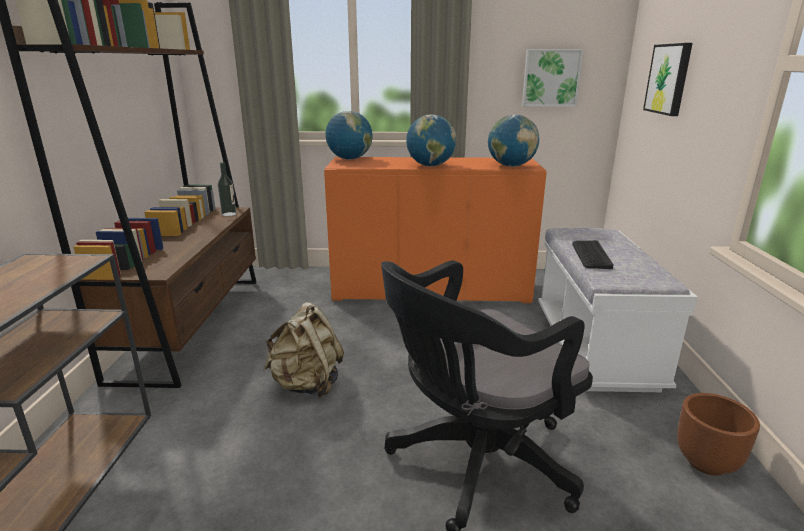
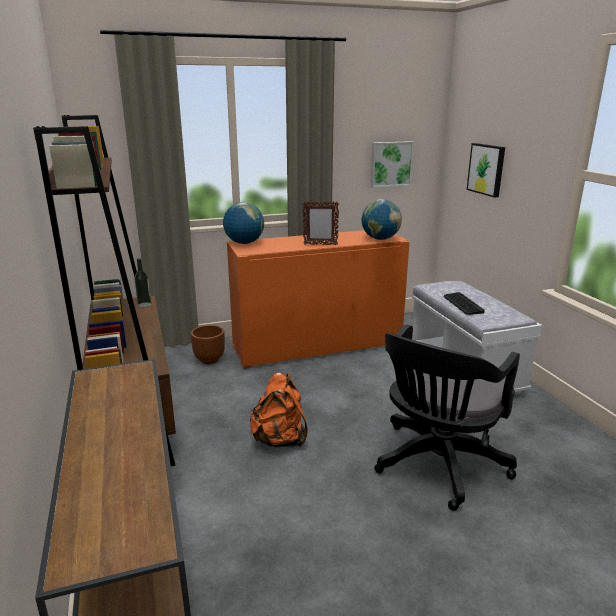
camera: 20 degrees left, 0 degrees up
beige backpack [264,302,344,398] -> orange backpack [250,373,308,447]
globe [406,114,457,166] -> picture frame [302,201,339,245]
brown planter [677,393,760,476] -> brown planter moved to [191,325,225,364]

